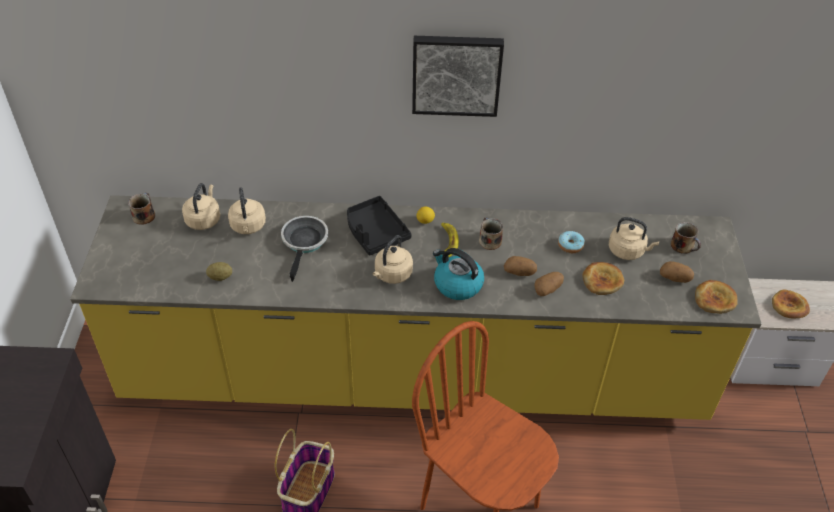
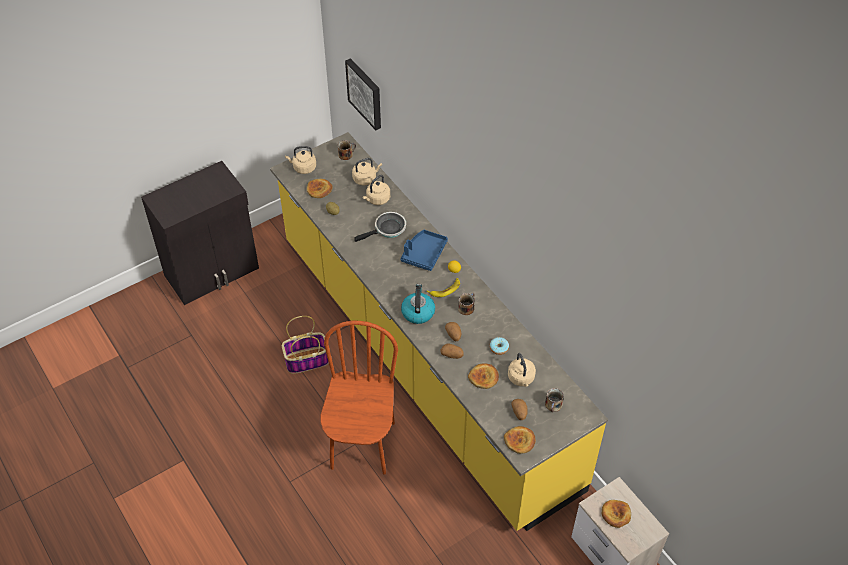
camera: 55 degrees right, 5 degrees up
black tray [347,196,412,255] -> blue tray [400,230,448,271]
beige kettle [372,235,413,284] -> beige kettle moved to [285,146,316,174]
picture [412,36,504,117] -> picture moved to [345,58,381,130]
none -> bread [307,179,333,198]

